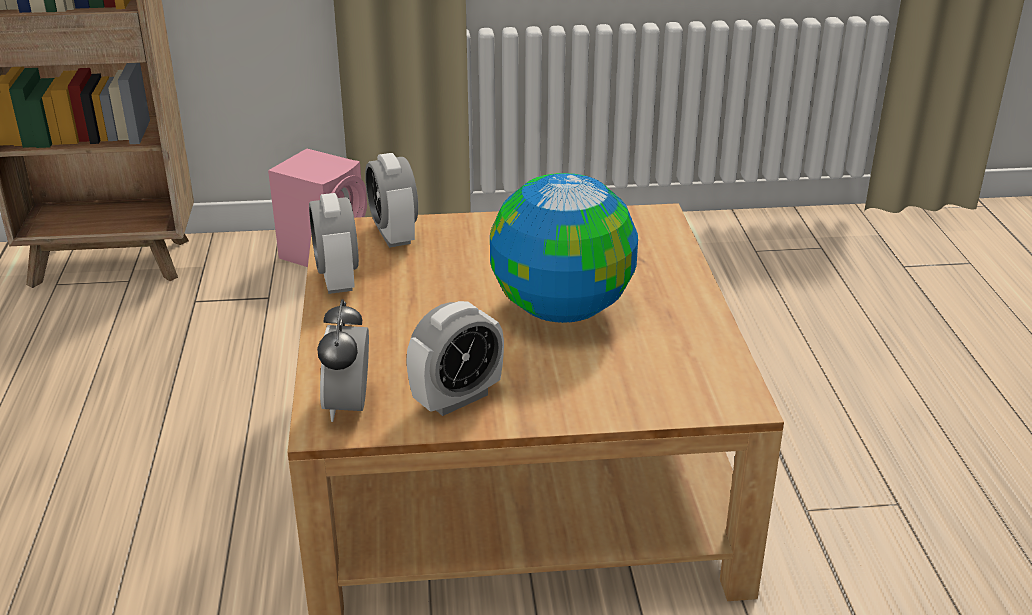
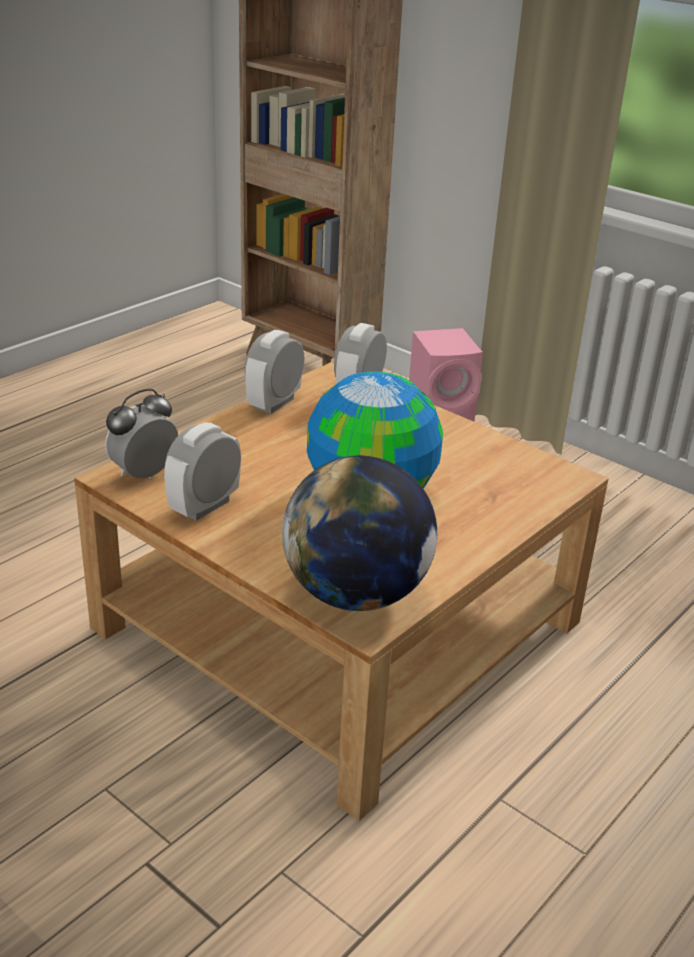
camera: 45 degrees right, 0 degrees up
alarm clock [406,301,504,416] -> alarm clock turned 120 degrees clockwise [164,423,241,521]
none -> globe [282,456,437,611]

